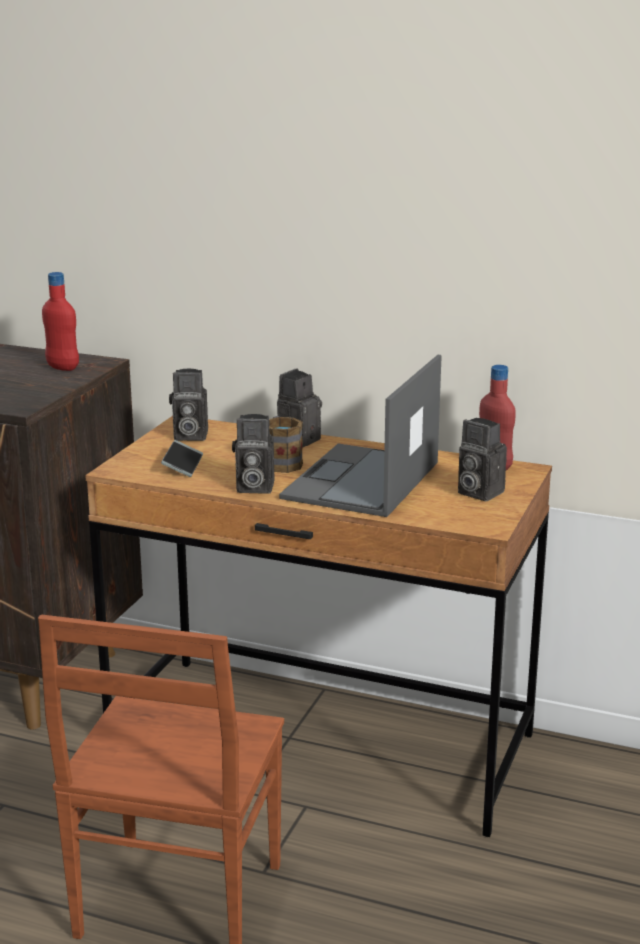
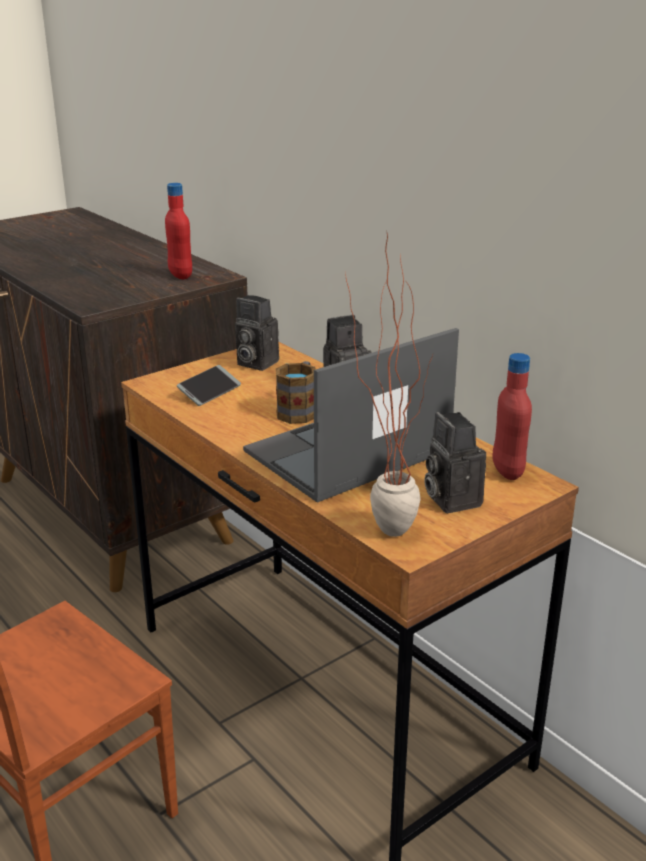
camera: 30 degrees right, 5 degrees up
camera [232,414,275,494] -> none
none -> potted plant [346,233,433,537]

